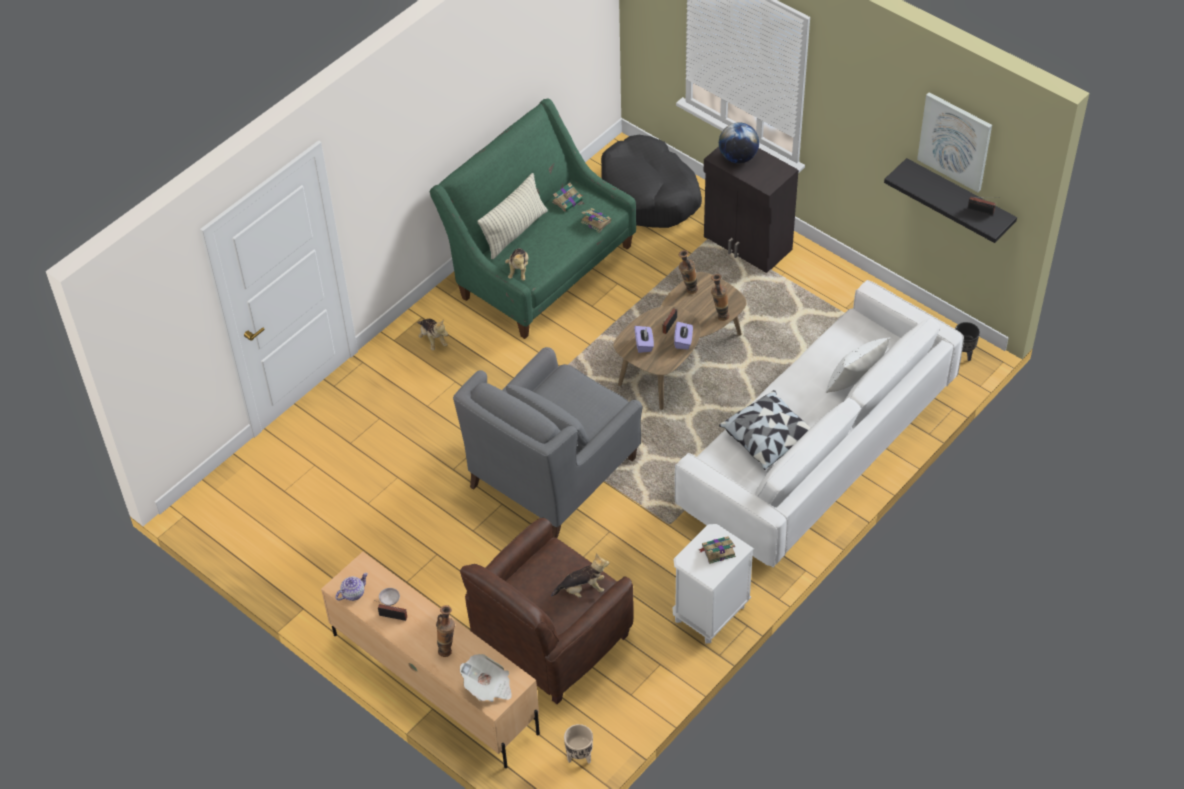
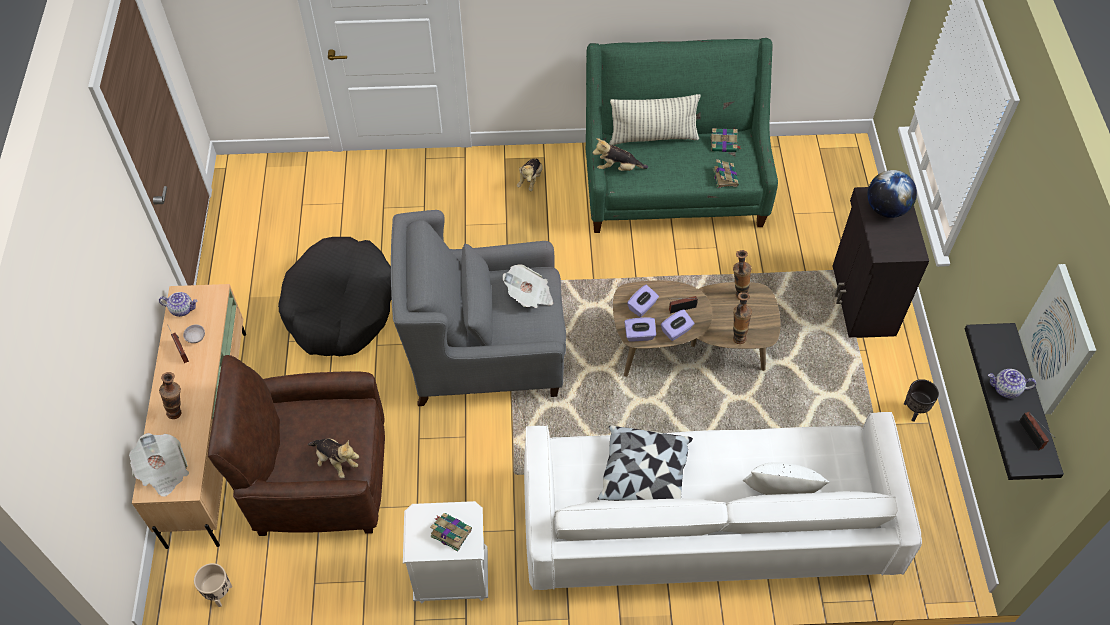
camera: 45 degrees right, 5 degrees up
plush toy [505,248,528,281] -> plush toy turned 45 degrees clockwise [593,138,648,171]
black dog bed [601,135,702,228] -> black dog bed moved to [278,237,391,356]
black planter [955,322,980,361] -> black planter moved to [904,379,939,422]
none -> newspaper [503,264,553,308]
none -> purple tissue box [625,317,656,342]
none -> teapot [988,369,1036,398]

